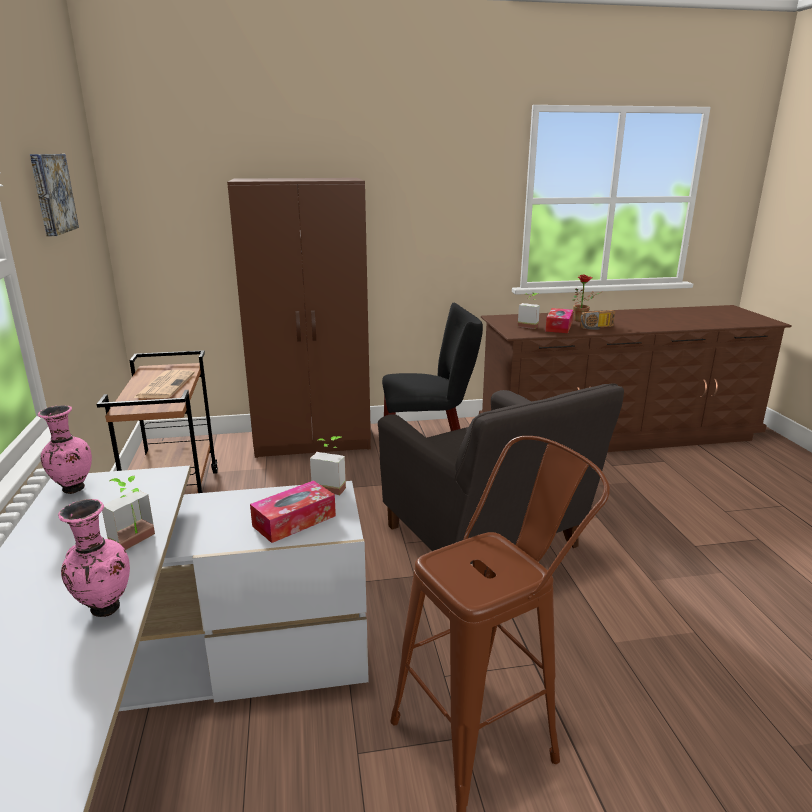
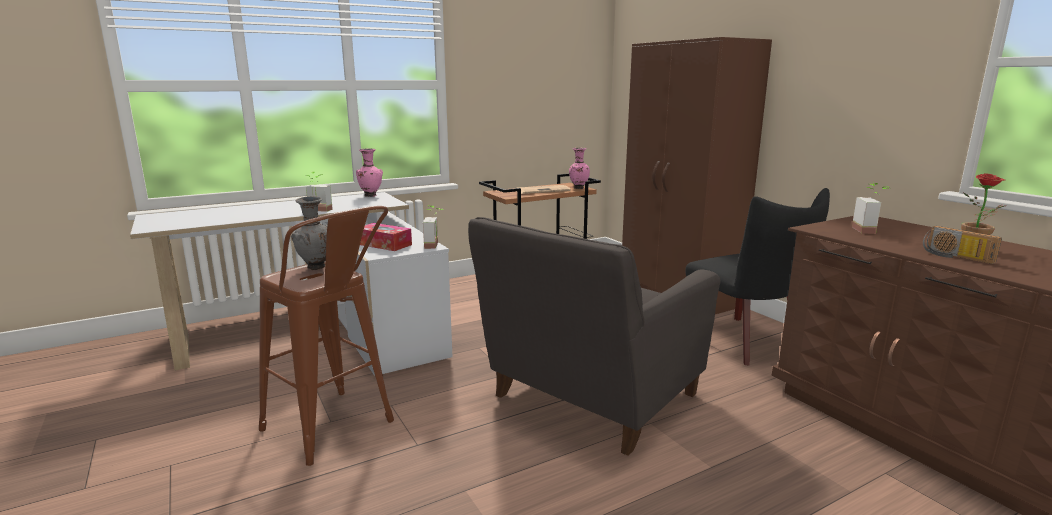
camera: 70 degrees right, 5 degrees down
picture [30,154,79,236] -> none
pink vase [58,499,130,617] -> pink vase moved to [569,148,590,189]
tissue box [545,308,573,333] -> none
none -> grey vase [291,196,328,270]

